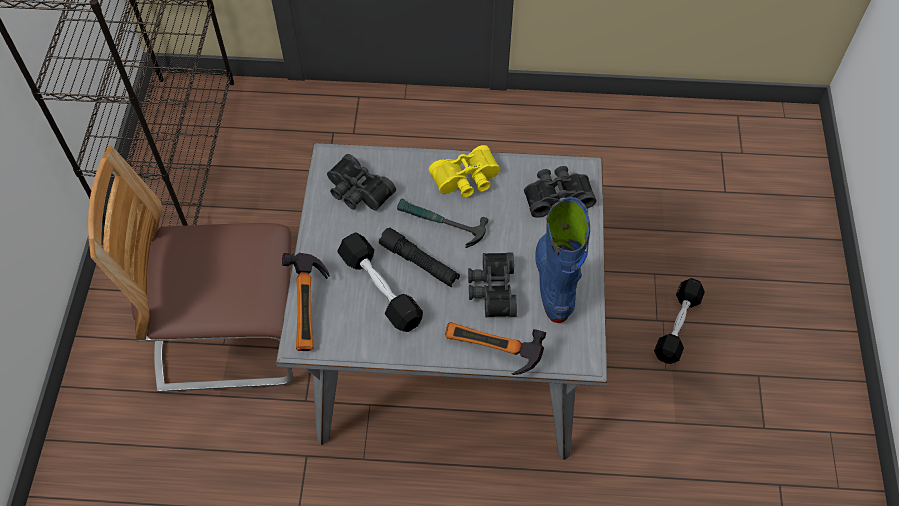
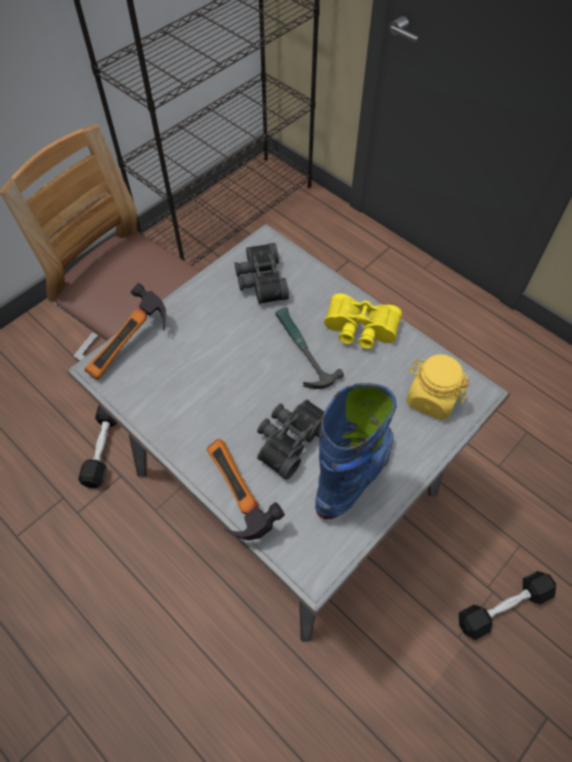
camera: 40 degrees right, 0 degrees up
black dumbbell [337,232,423,332] -> black dumbbell moved to [78,405,117,488]
black flashlight [379,228,460,287] -> none
black binoculars [524,166,596,218] -> yellow jar [406,354,469,420]

